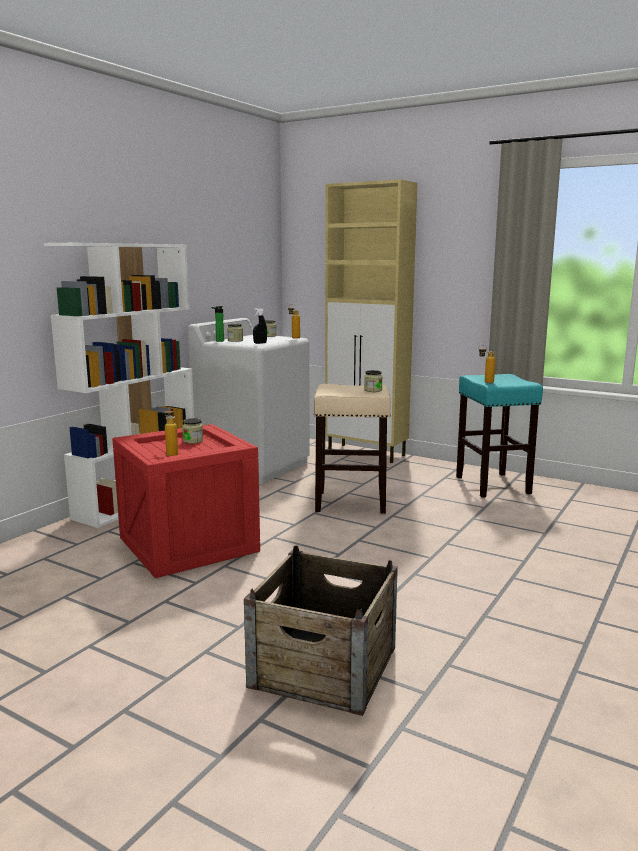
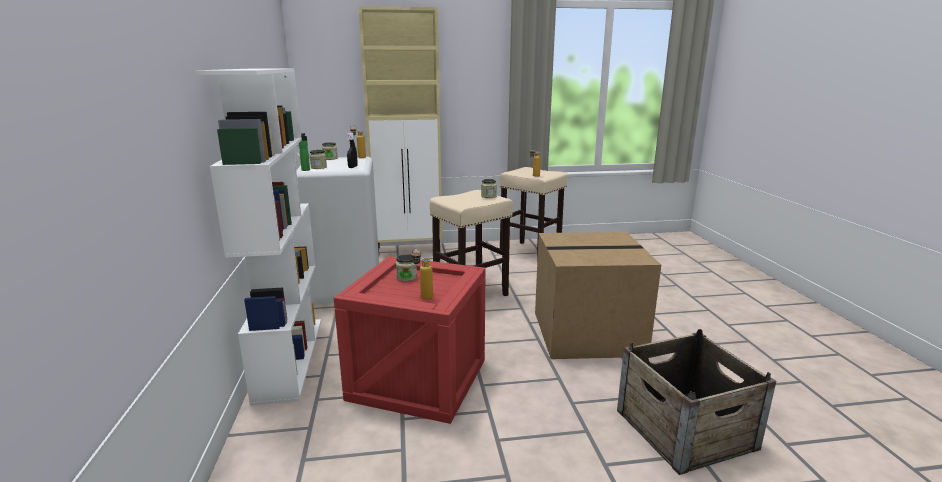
camera: 40 degrees left, 5 degrees up
turquoise stool [456,374,543,498] -> beige stool [500,167,567,259]
none -> cardboard box [535,232,661,359]

